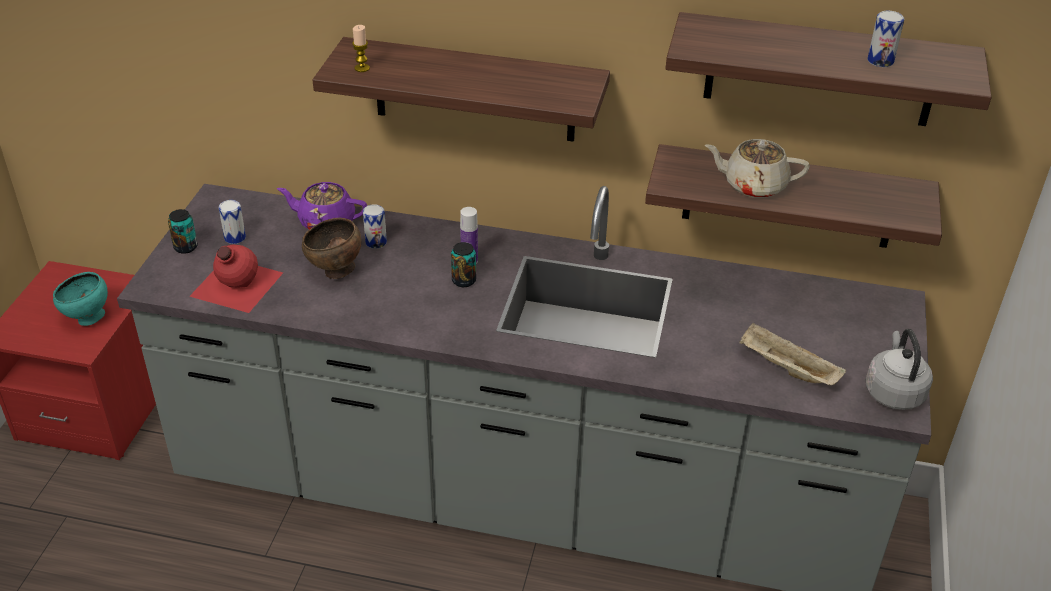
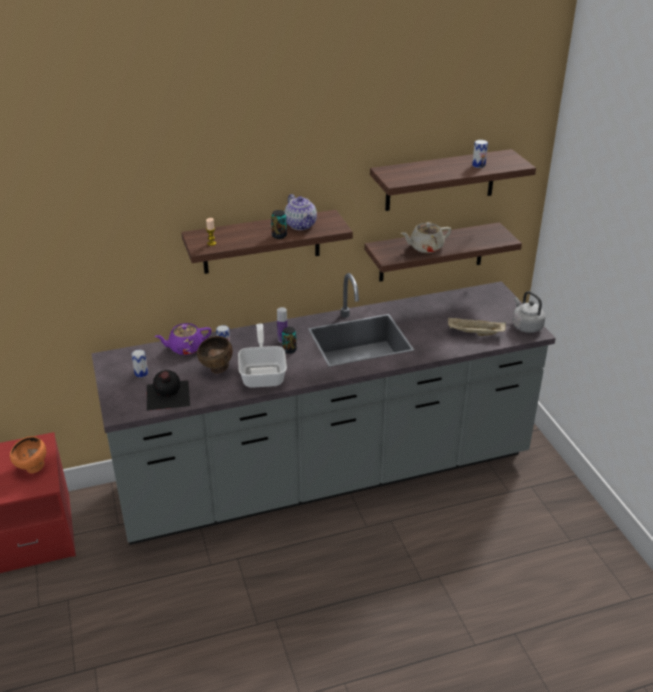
camera: 30 degrees left, 5 degrees down
turquoise bowl [53,272,108,326] -> orange bowl [10,436,46,474]
can [168,209,198,254] -> can moved to [271,210,287,239]
red bottle [189,244,283,313] -> black bottle [147,370,190,411]
none -> frying pan [238,324,287,388]
none -> teapot [285,194,317,230]

